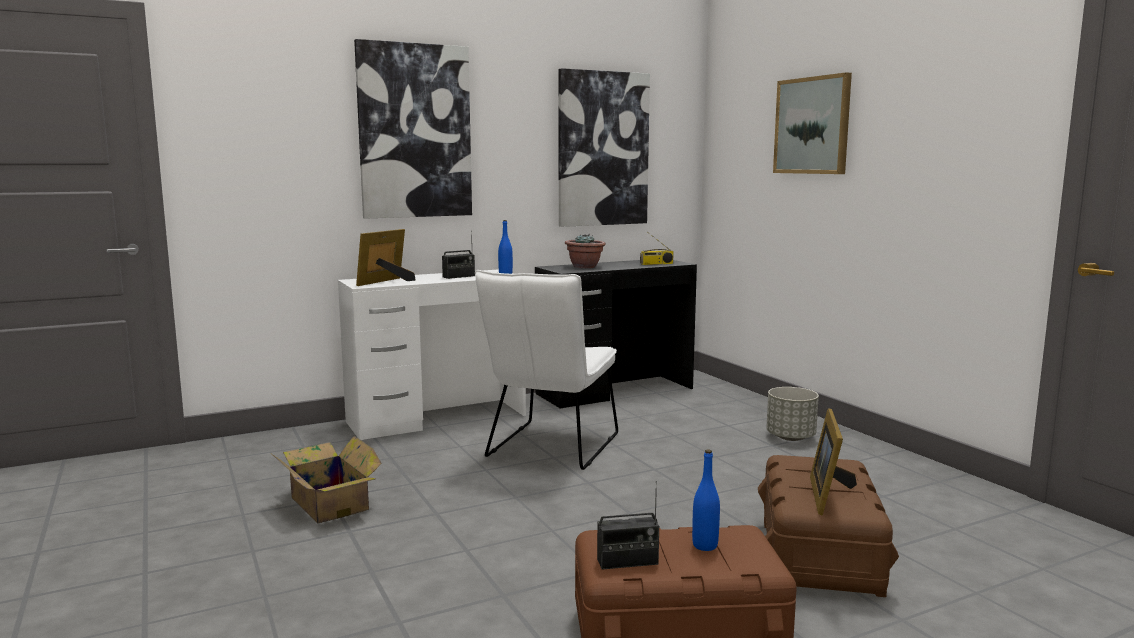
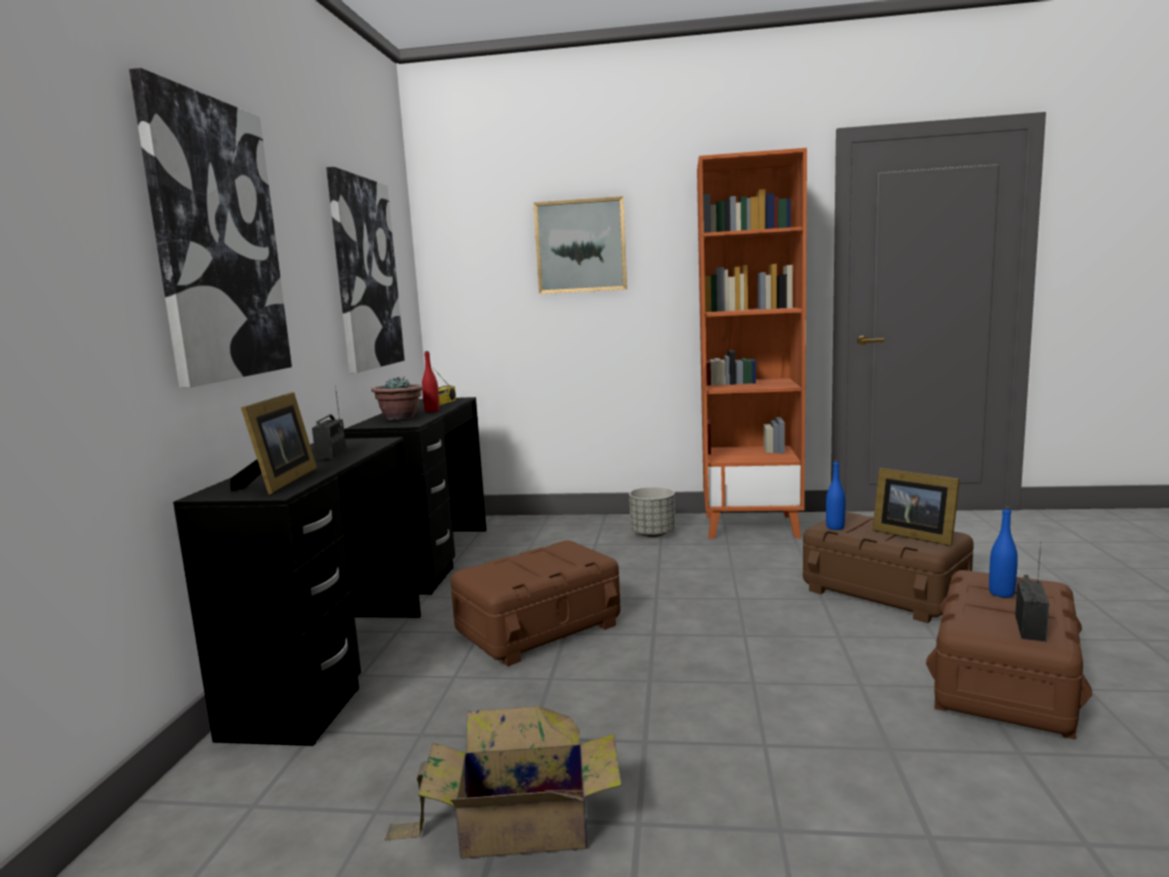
camera: 55 degrees left, 0 degrees up
white desk [338,269,526,440] -> black desk [173,437,421,746]
picture frame [356,229,415,286] -> picture frame turned 150 degrees counterclockwise [230,392,317,495]
white chair [475,270,618,470] -> brown storage box [451,540,620,666]
blue bottle [498,220,513,274] -> blue bottle moved to [826,460,845,530]
none -> red bottle [422,351,440,412]
none -> orange bookcase [697,148,807,539]

